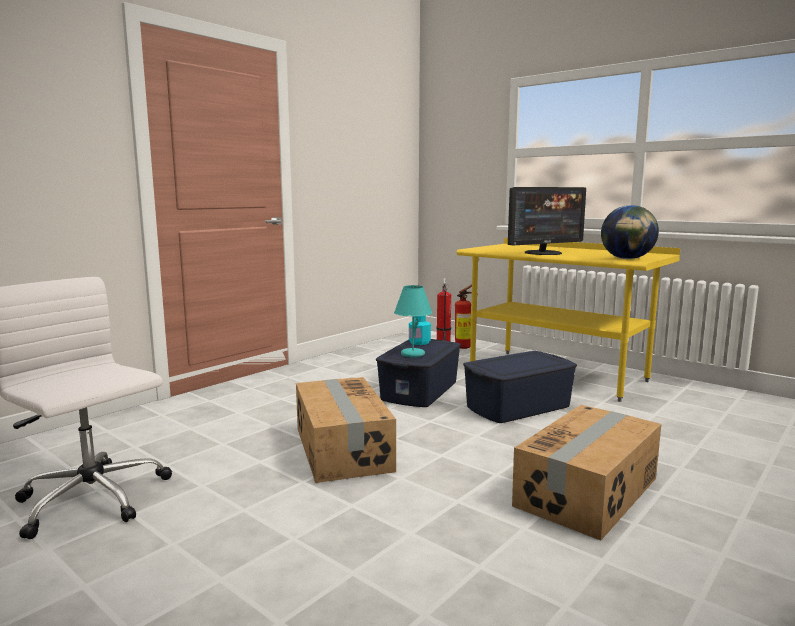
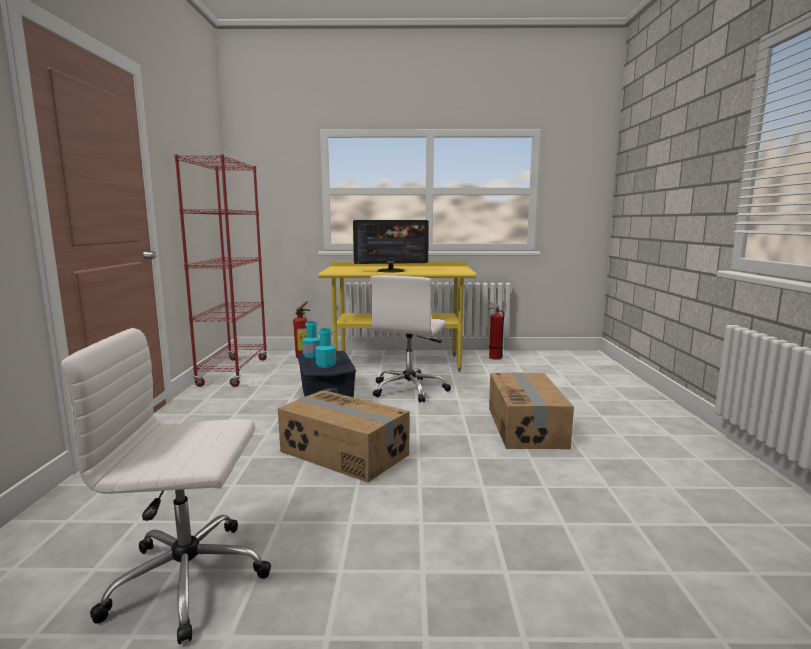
camera: 40 degrees left, 0 degrees up
turquoise table lamp [394,285,432,357] -> turquoise bottle [315,328,336,368]
fire extinguisher [436,278,451,341] -> fire extinguisher moved to [488,302,504,360]
blue storage box [463,351,577,423] -> white office chair [370,275,451,403]
monitor [508,187,586,255] -> monitor turned 60 degrees clockwise [353,220,429,272]
globe [601,205,659,259] -> none
none -> red bookcase [175,154,268,387]

